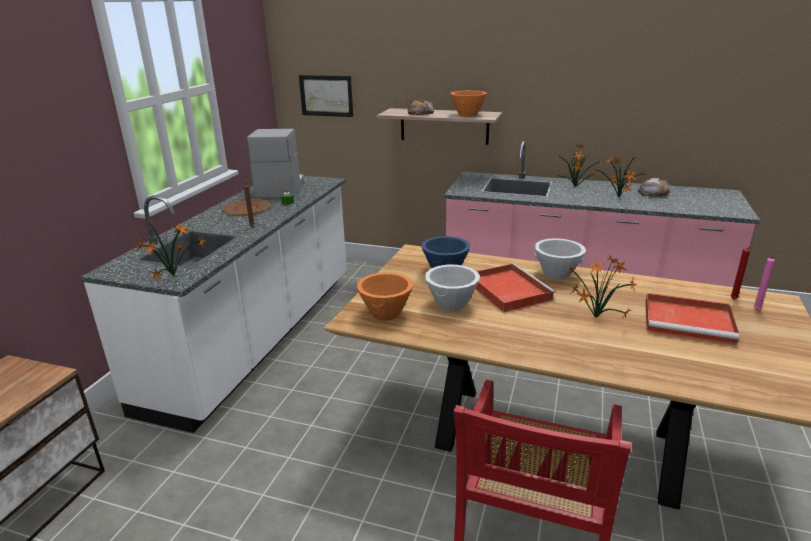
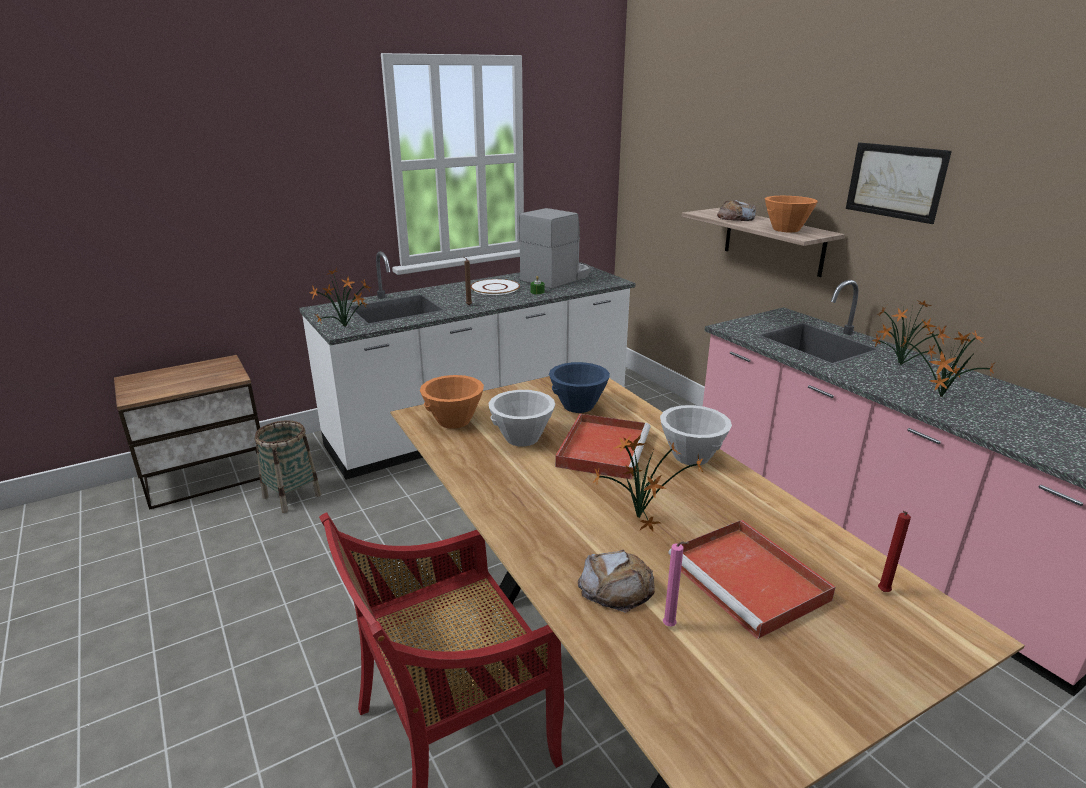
camera: 40 degrees right, 0 degrees up
brown plate [222,199,270,216] -> white plate [471,279,520,295]
picture [299,75,353,117] -> picture moved to [846,142,952,224]
bread [638,178,670,197] -> bread moved to [578,550,655,613]
pink candle [753,254,779,310] -> pink candle moved to [663,542,689,627]
none -> basket [255,420,321,513]

